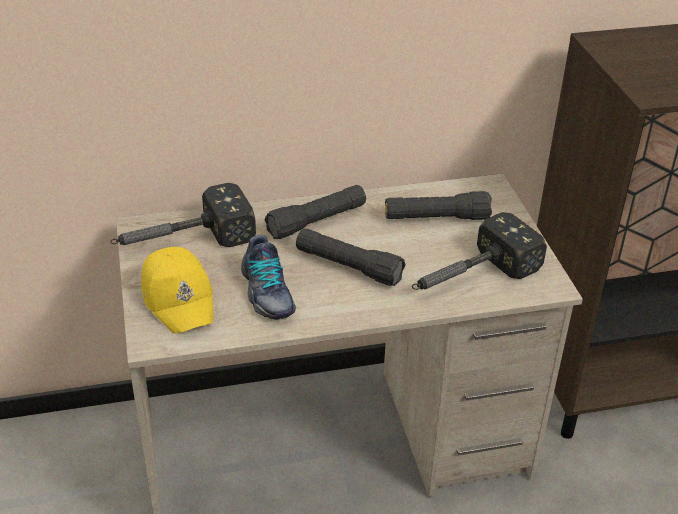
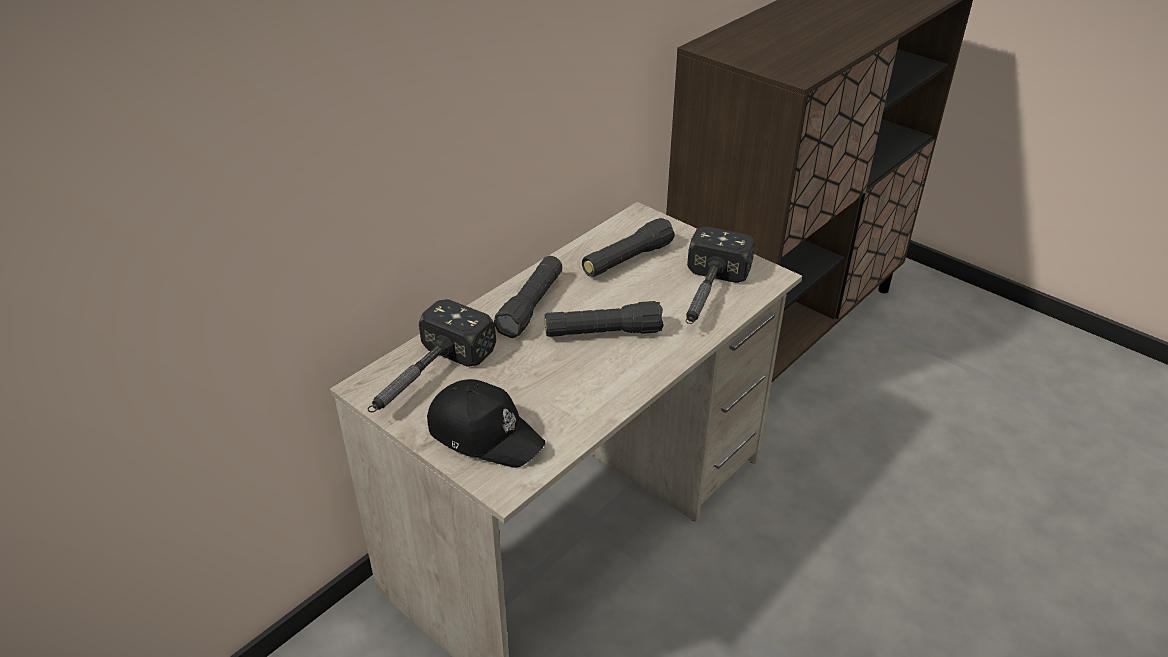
camera: 35 degrees left, 0 degrees up
yellow cap [141,247,213,334] -> black cap [427,379,546,468]
shoe [241,235,296,320] -> none

